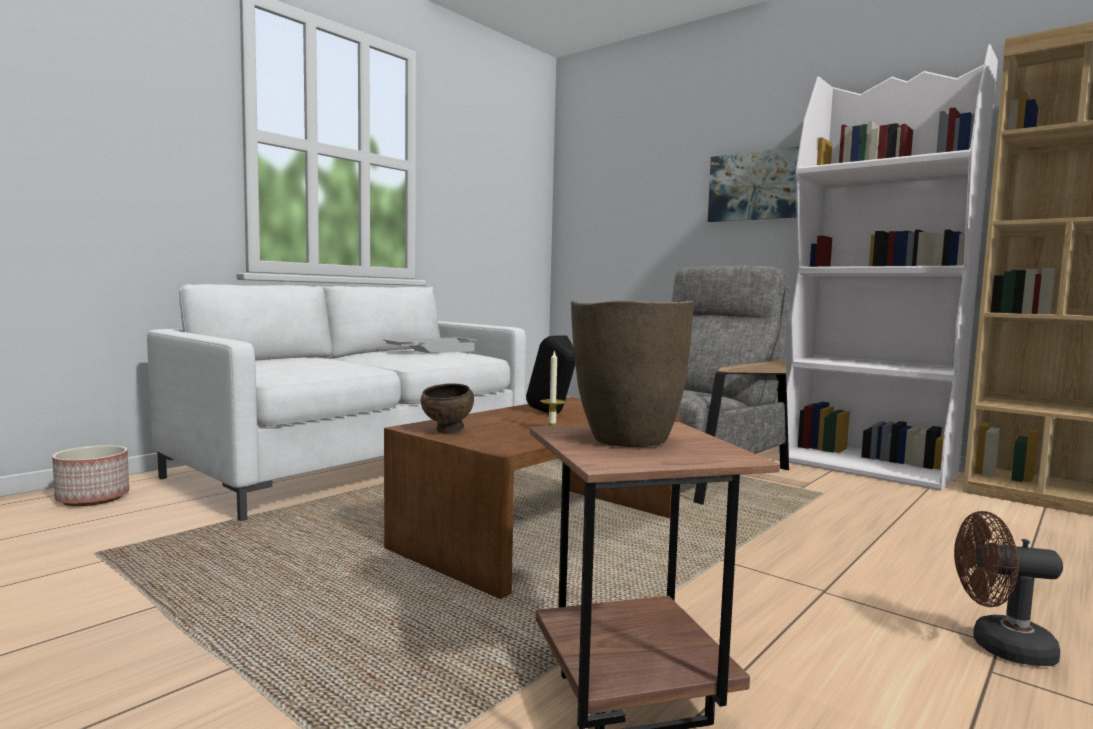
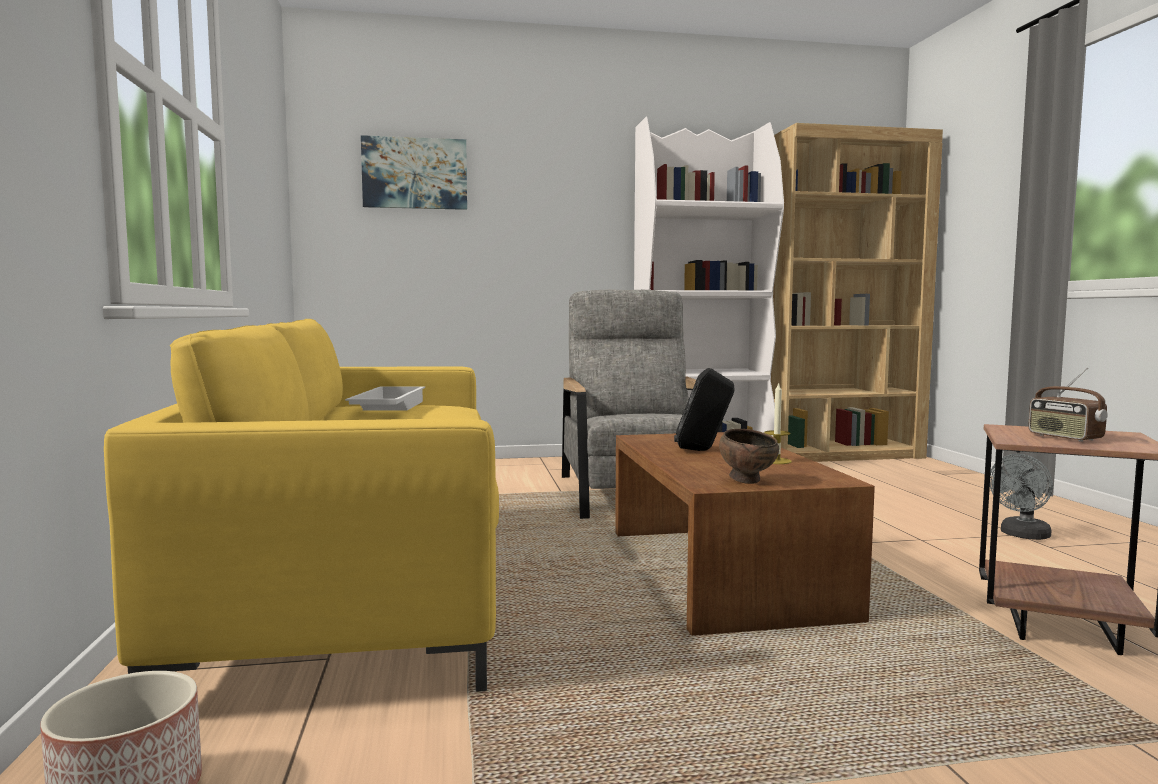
camera: 50 degrees left, 0 degrees up
white sofa [147,284,526,521] -> yellow sofa [104,319,499,692]
brown vase [571,300,694,447] -> radio [1029,368,1108,442]
picture [708,146,800,222] -> picture moved to [361,135,467,210]
brown fan [954,511,1063,666] -> grey fan [990,454,1053,540]

